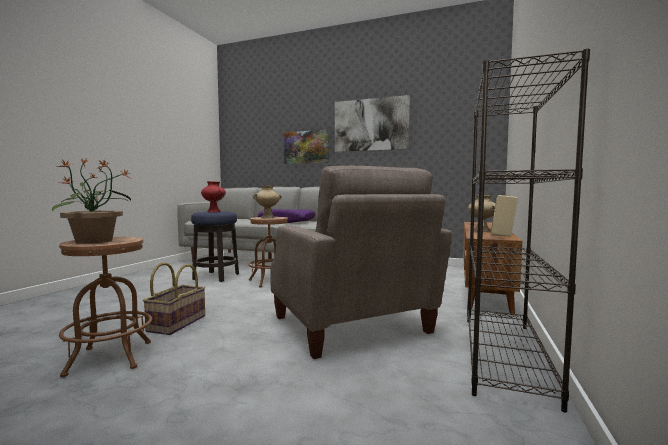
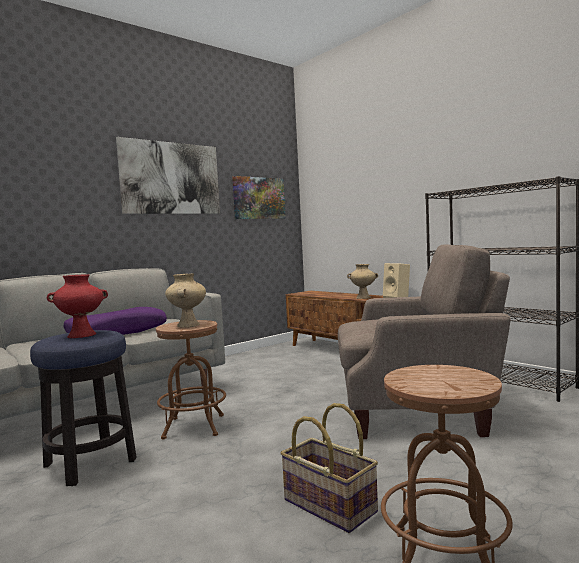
camera: 60 degrees left, 0 degrees up
potted plant [52,158,131,244] -> none
picture [284,130,329,164] -> picture moved to [232,176,286,219]

